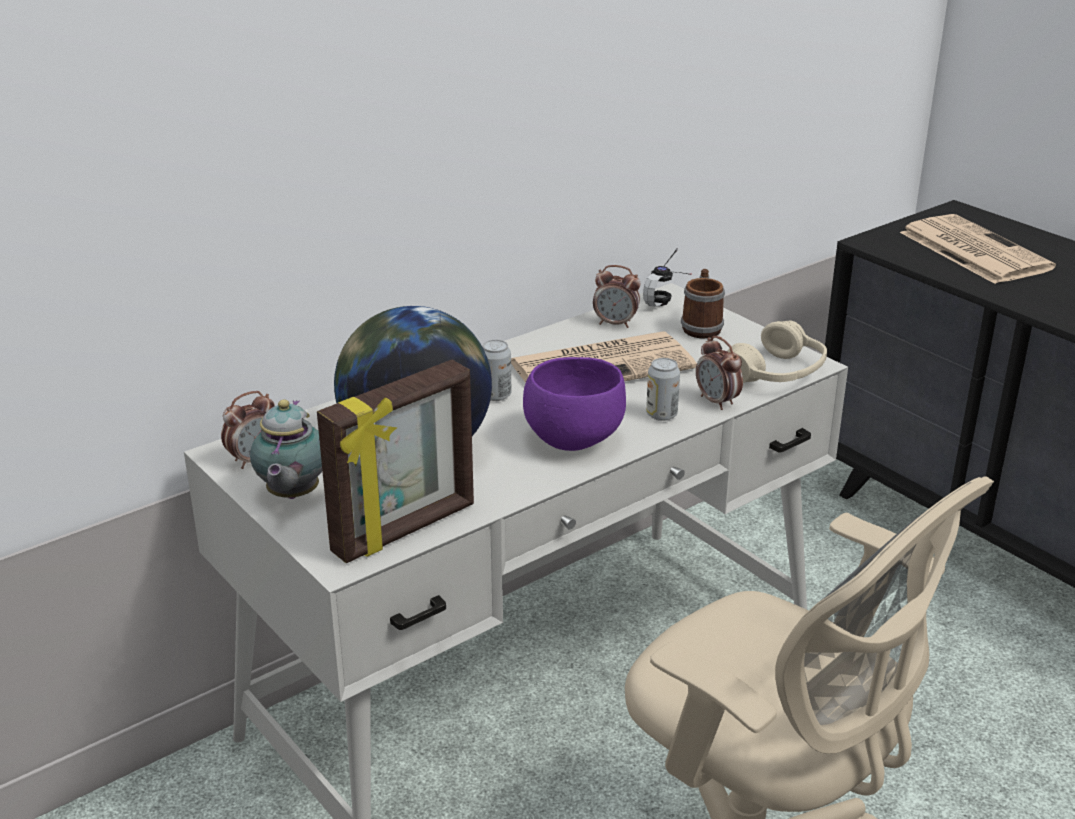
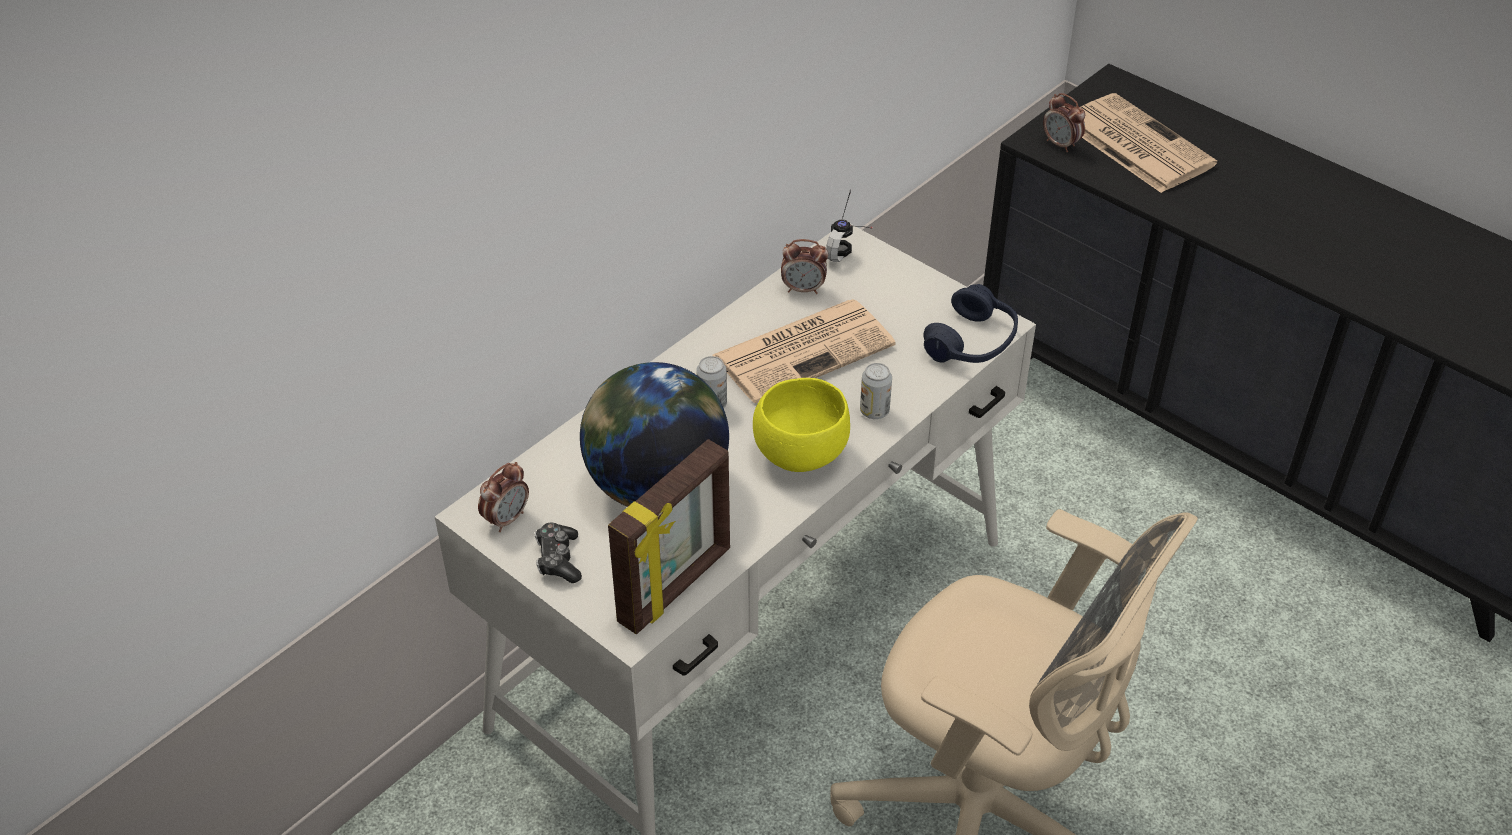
camera: 10 degrees left, 15 degrees up
teapot [250,400,322,499] -> game controller [534,523,582,583]
purple bowl [523,357,626,451] -> yellow bowl [753,378,850,472]
mug [681,269,725,338] -> none
alarm clock [696,336,743,410] -> alarm clock moved to [1043,93,1085,152]
beige headphones [727,320,827,383] -> blue headphones [923,284,1018,363]

